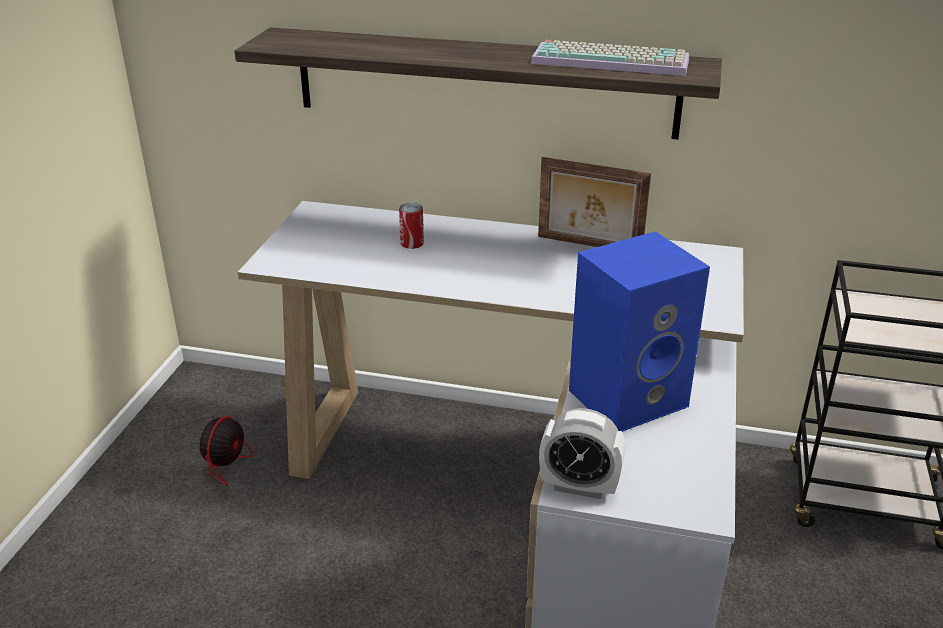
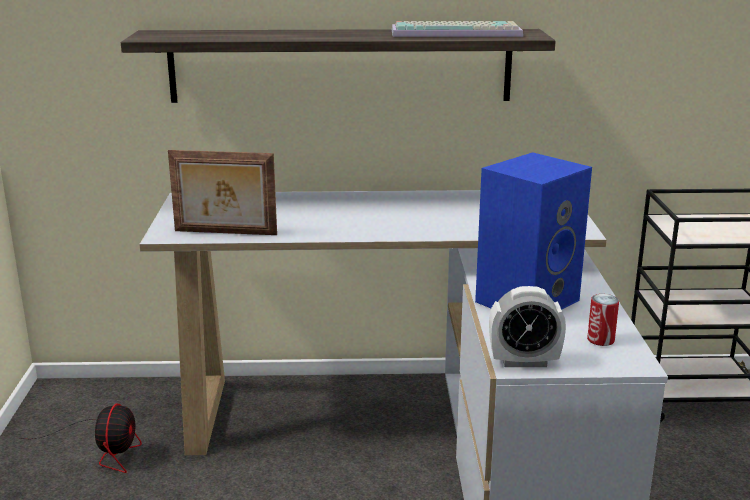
camera: 15 degrees left, 10 degrees down
can [399,203,424,249] -> can moved to [587,294,619,346]
picture frame [538,157,651,247] -> picture frame moved to [168,150,277,235]

